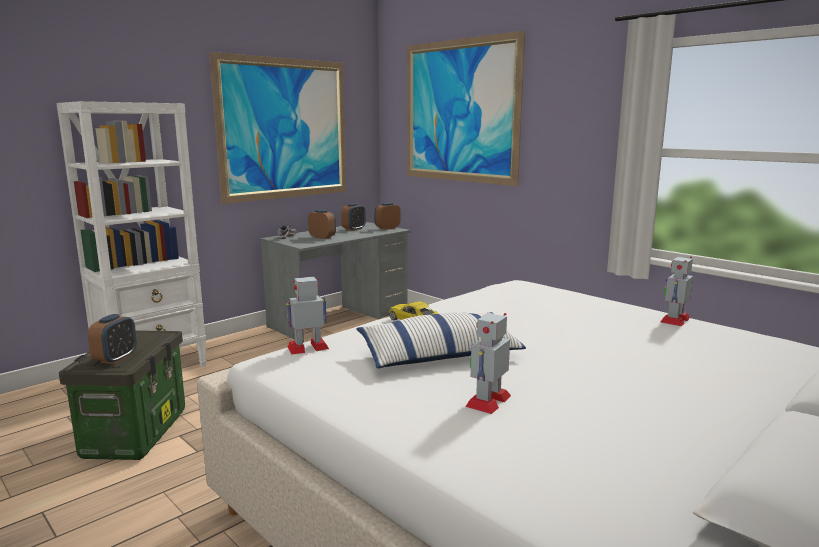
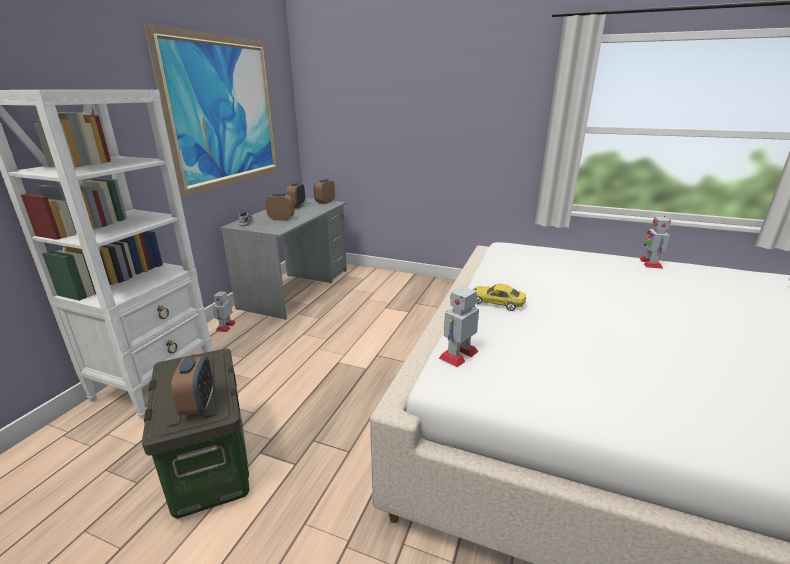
camera: 25 degrees left, 10 degrees up
pillow [356,312,526,368] -> none
picture [407,31,525,186] -> none
toy robot [466,313,511,414] -> toy robot moved to [213,291,236,332]

